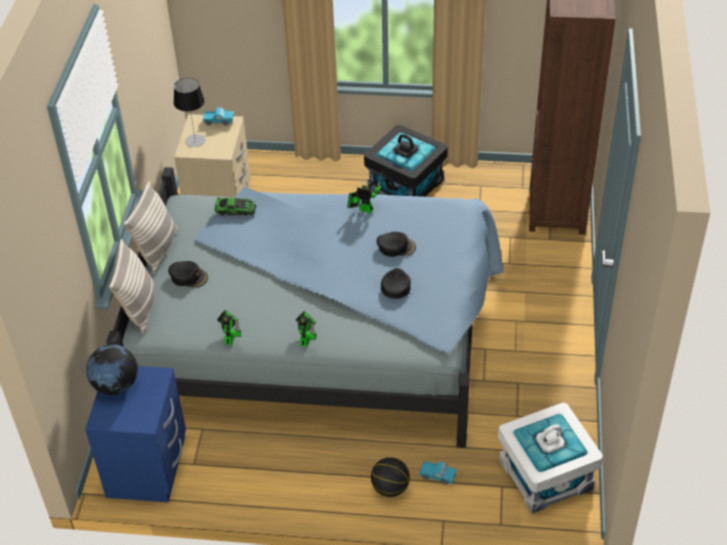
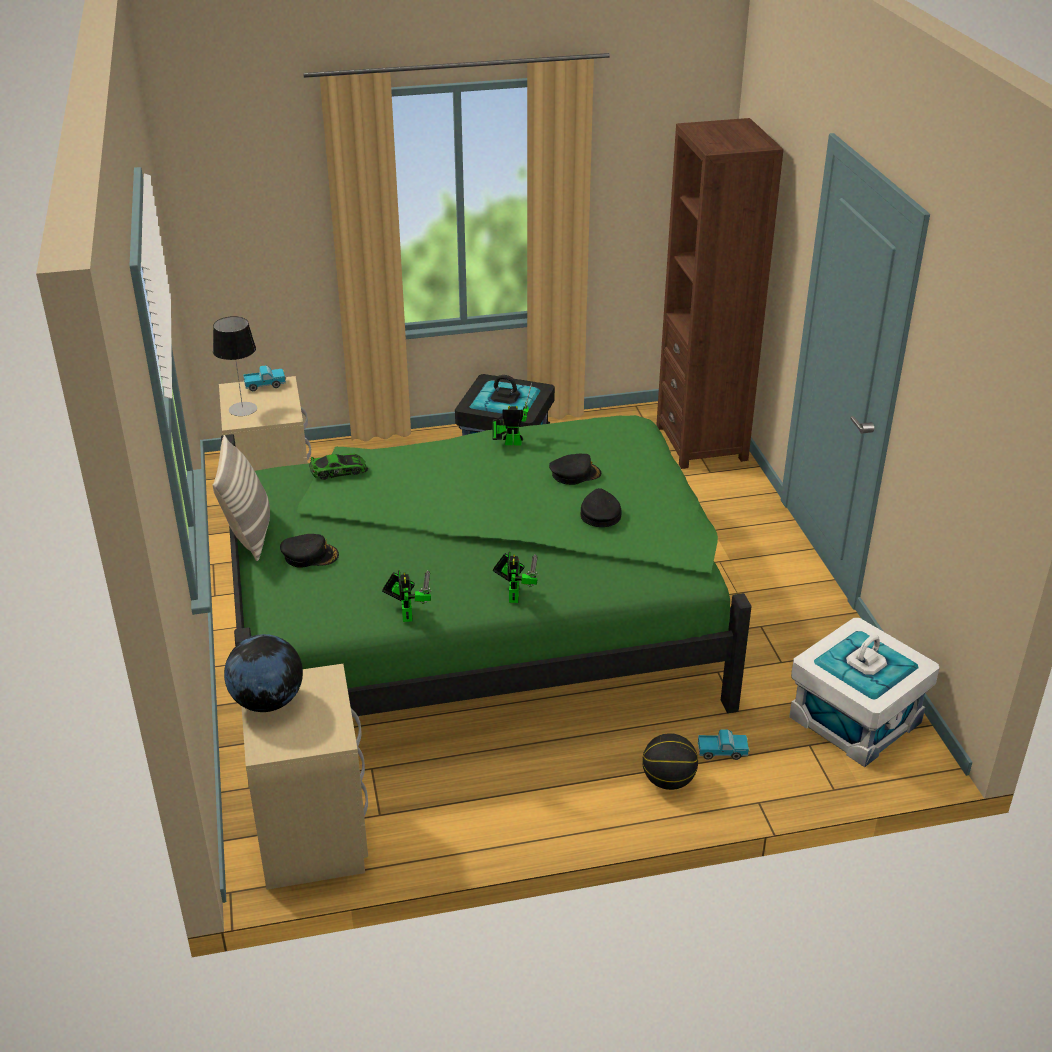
camera: 20 degrees left, 10 degrees down
blue nightstand [85,366,186,502] -> beige nightstand [242,664,368,890]
blue bed [106,167,503,448] -> green bed [221,415,752,717]
pillow [109,239,154,333] -> none

